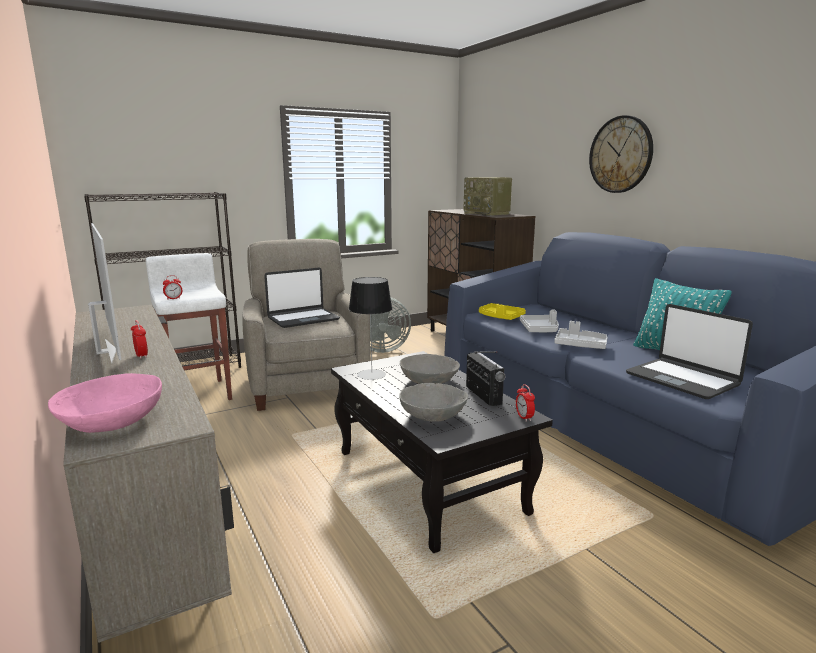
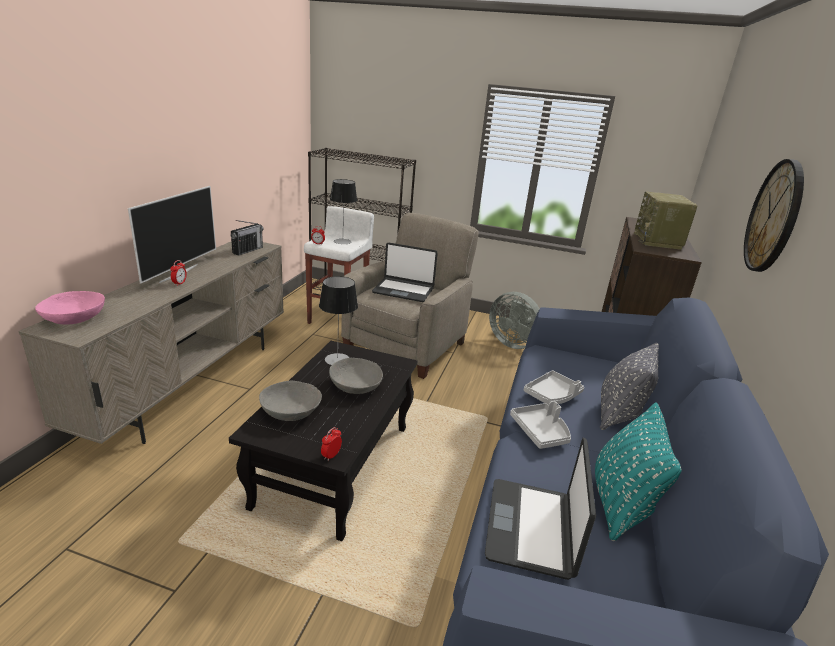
camera: 45 degrees right, 10 degrees up
radio [466,351,505,406] -> radio moved to [231,220,263,255]
yellow tray [479,303,526,320] -> none
none -> table lamp [330,179,357,244]
none -> grey pillow [600,343,659,430]

